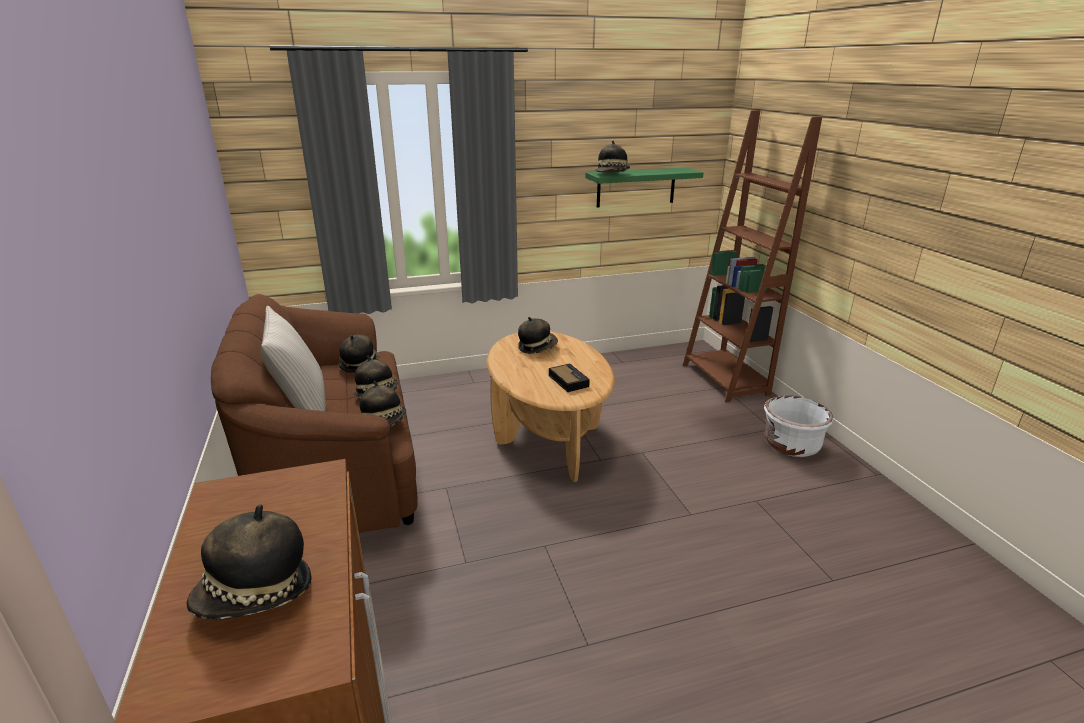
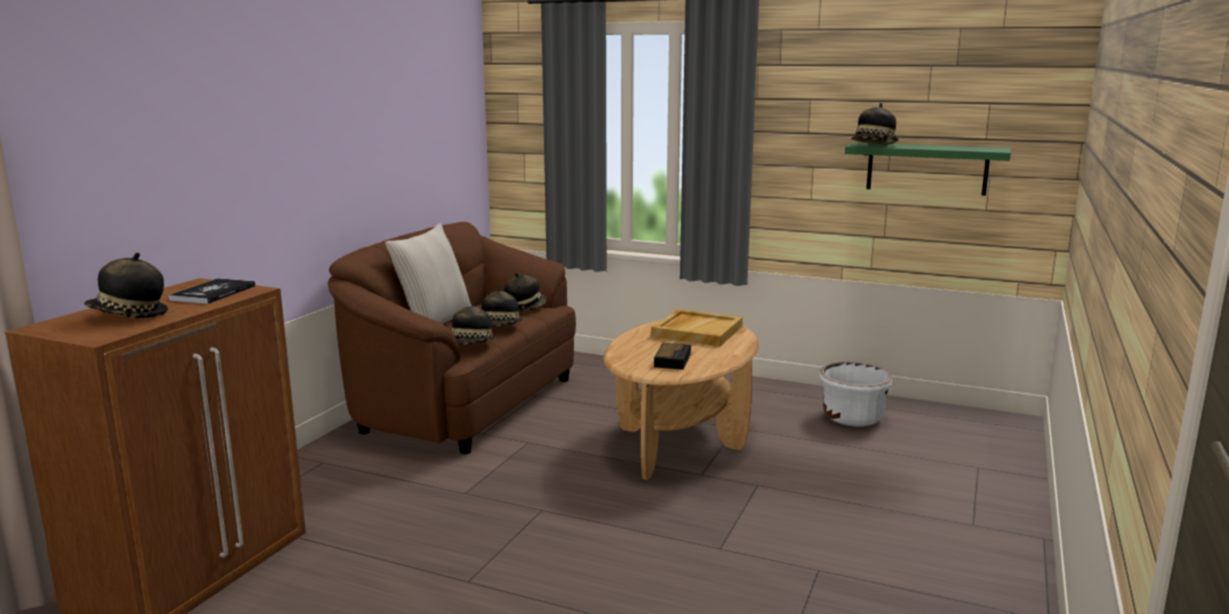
camera: 40 degrees right, 10 degrees down
hat [518,317,558,354] -> beige tray [651,309,743,346]
brown bookcase [683,110,822,403] -> none
white planter [764,395,833,457] -> white planter moved to [820,362,892,427]
none -> book [168,278,255,304]

